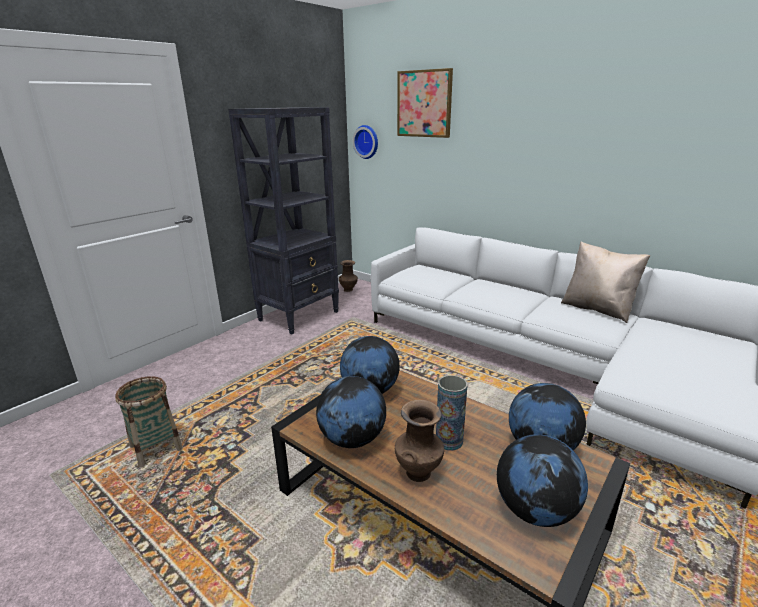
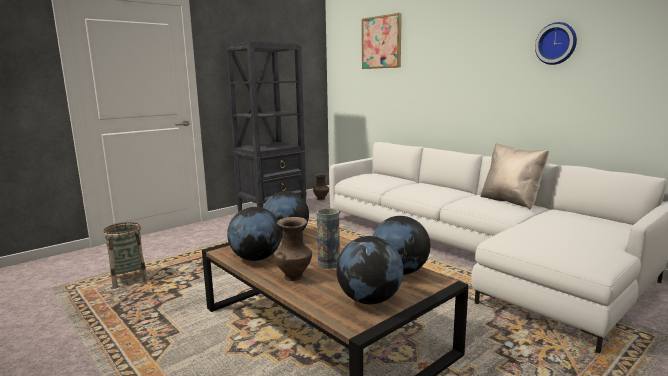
camera: 10 degrees right, 10 degrees down
wall clock [353,125,378,159] -> wall clock moved to [535,22,577,65]

